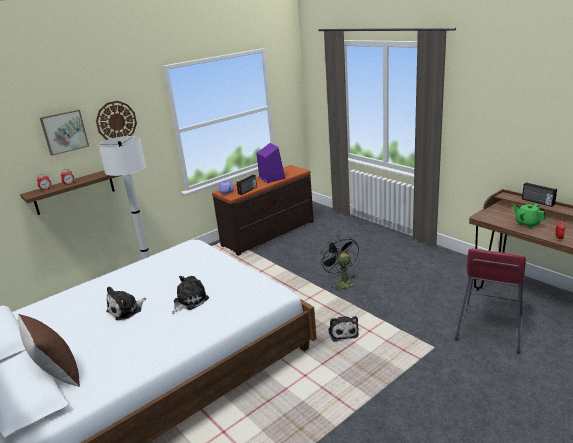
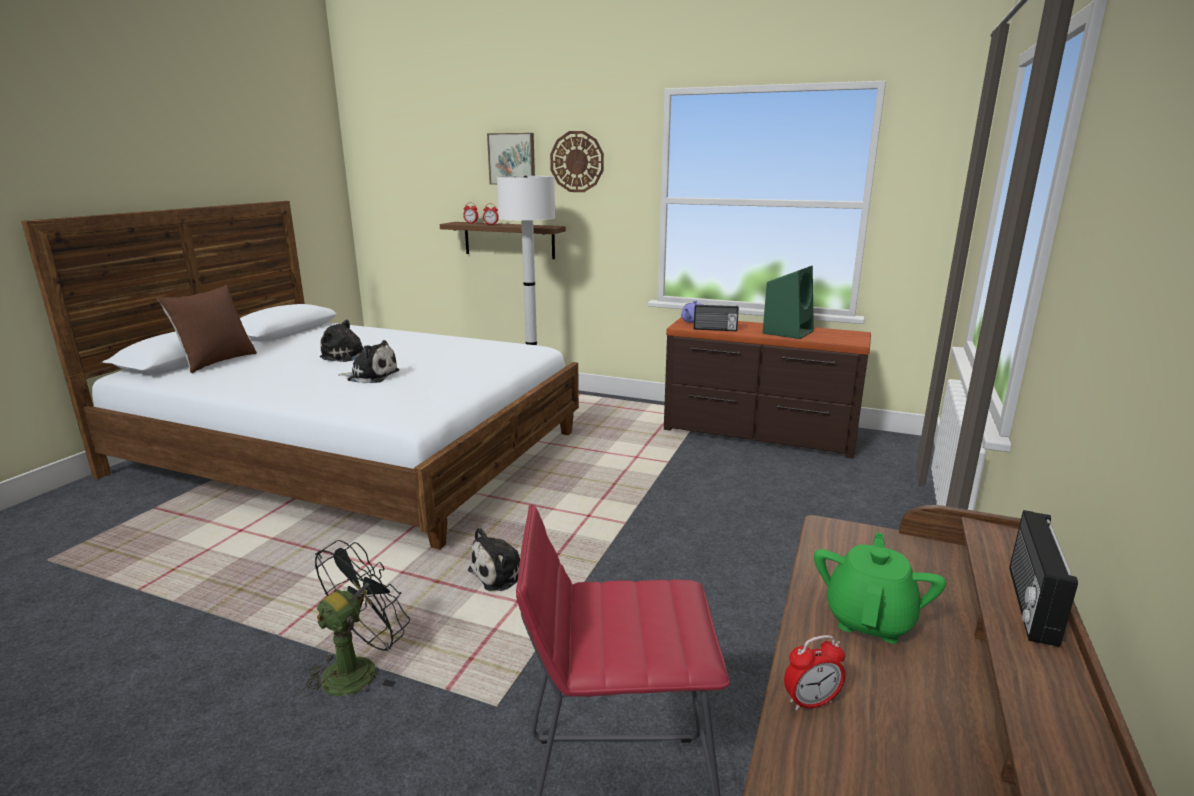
camera: 60 degrees right, 5 degrees down
purple speaker [256,143,285,183] -> green speaker [763,266,814,339]
black fan [320,236,359,292] -> black fan moved to [301,540,410,697]

